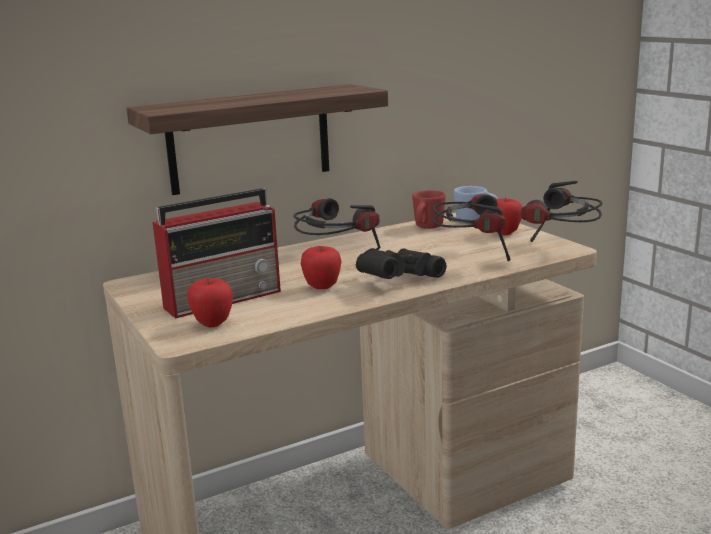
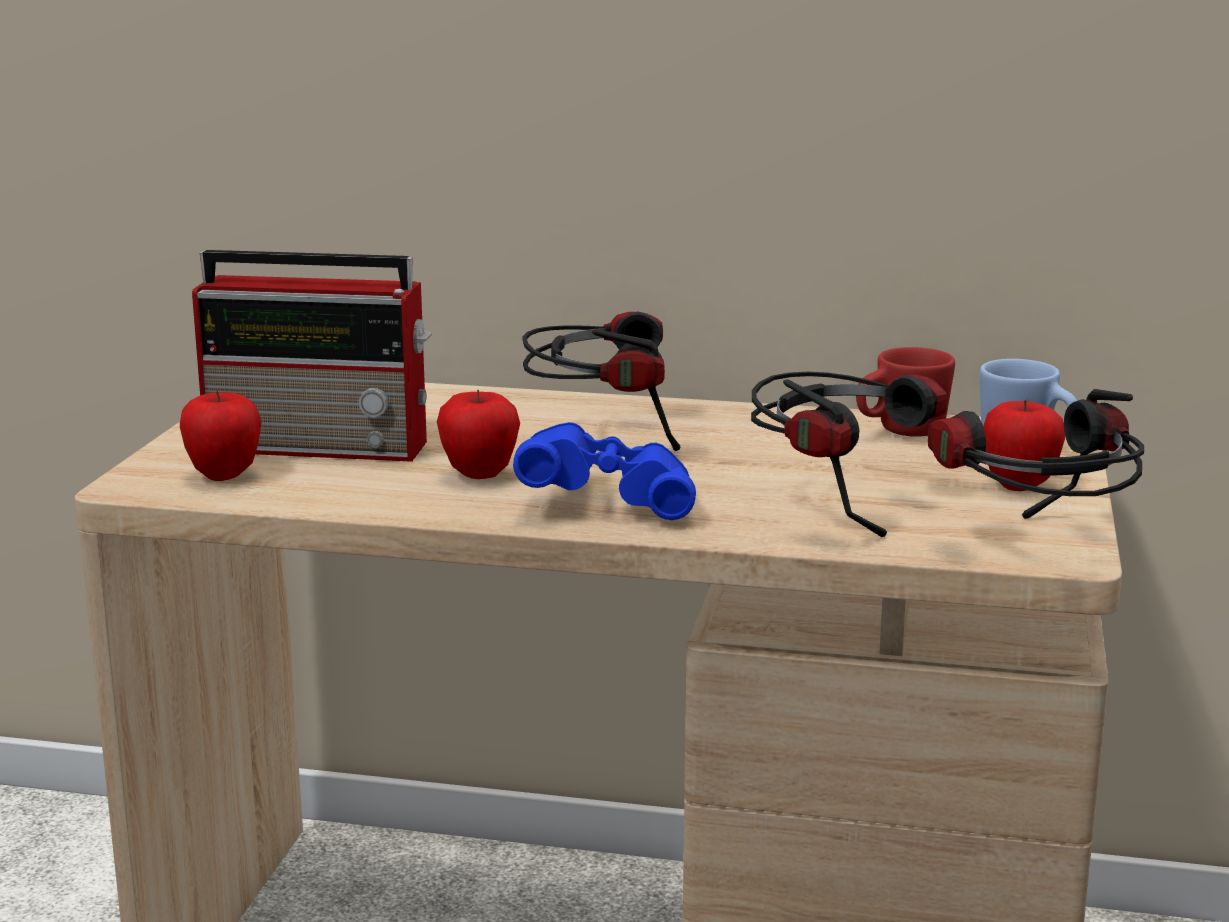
camera: 40 degrees right, 0 degrees up
shelf [126,84,388,195] -> none
black binoculars [356,248,446,279] -> blue binoculars [513,422,696,520]

